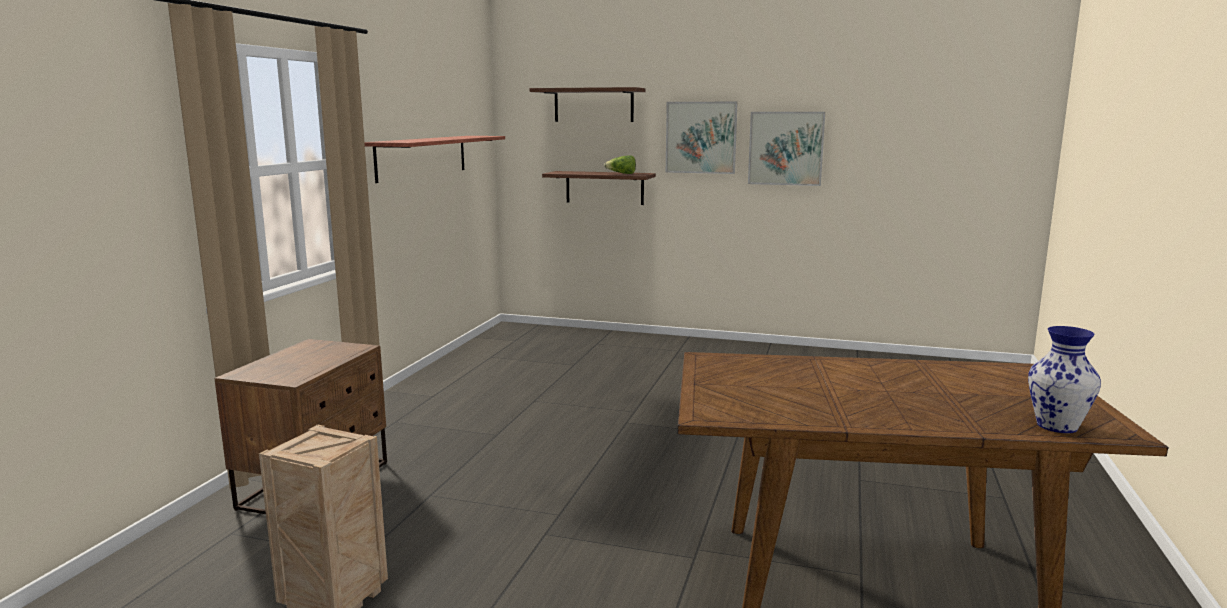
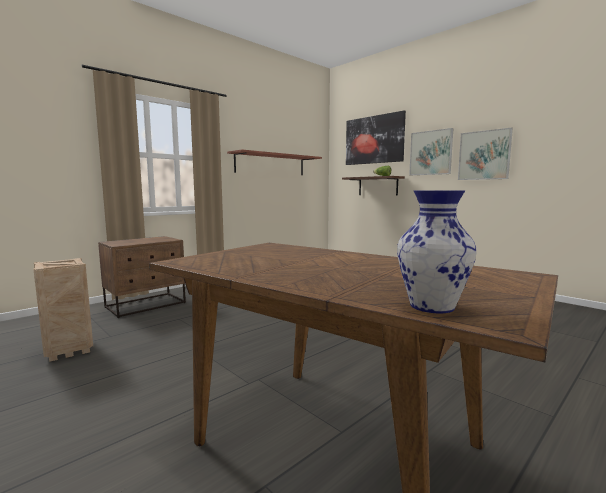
camera: 30 degrees right, 5 degrees down
shelf [529,87,646,122] -> picture [346,111,406,165]

